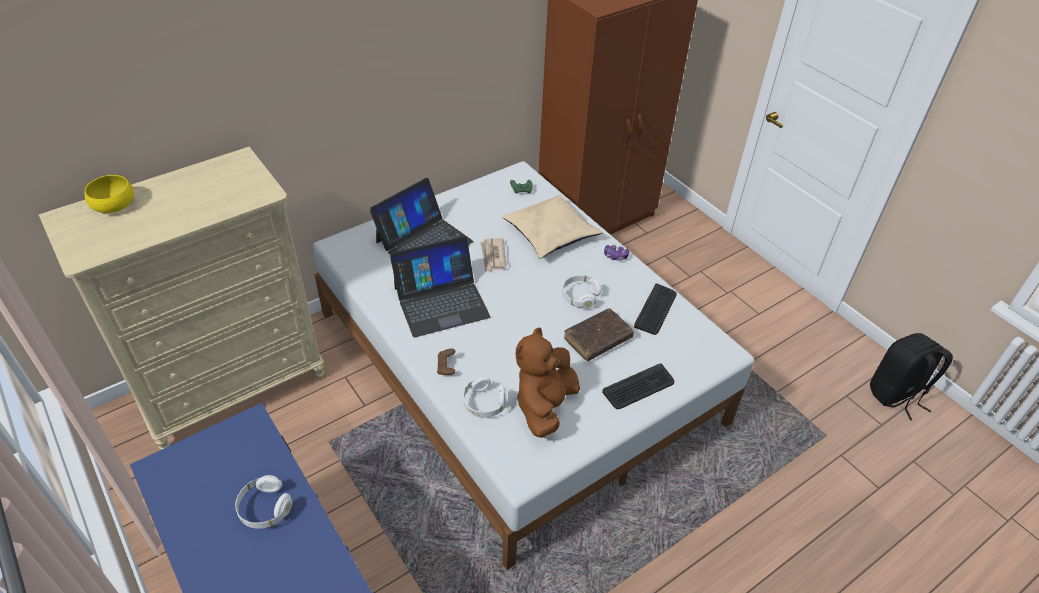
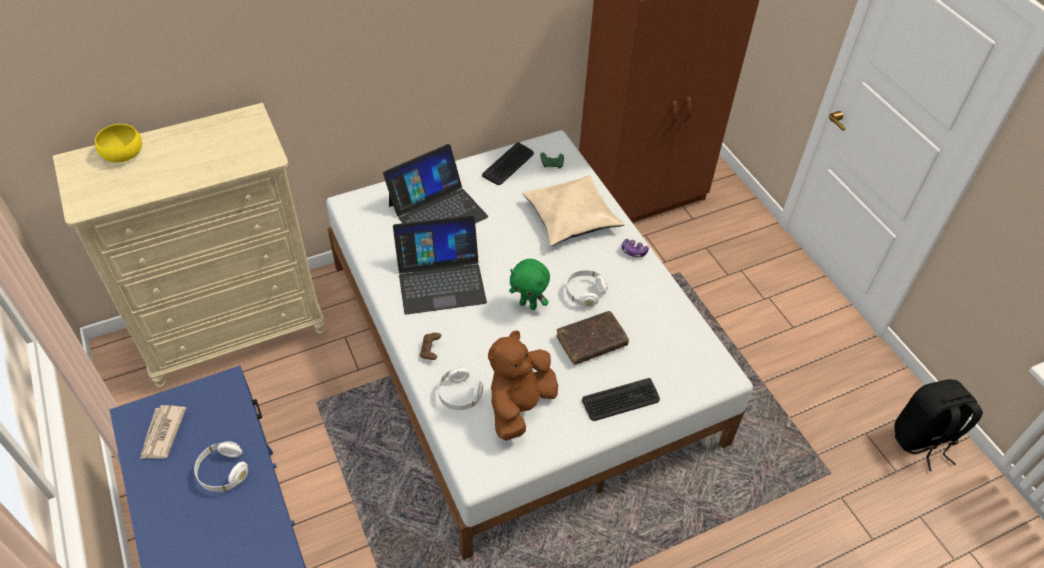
camera: 10 degrees right, 5 degrees up
newspaper [480,238,507,272] -> newspaper moved to [140,405,186,459]
keyboard [634,283,677,335] -> keyboard moved to [482,142,534,185]
none -> green plush toy [509,259,550,310]

